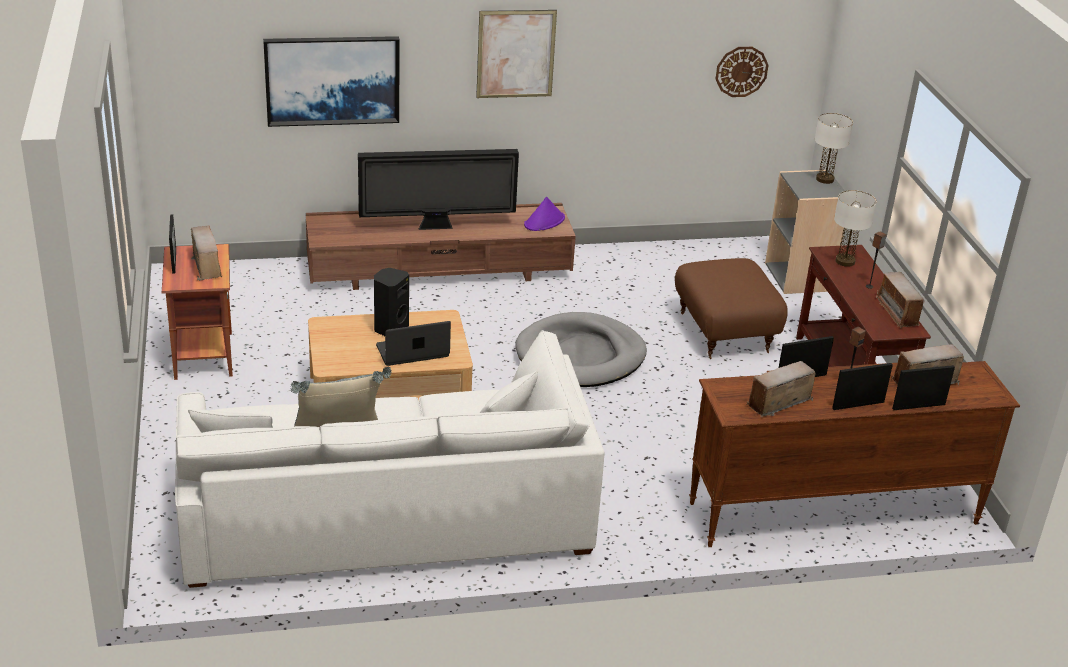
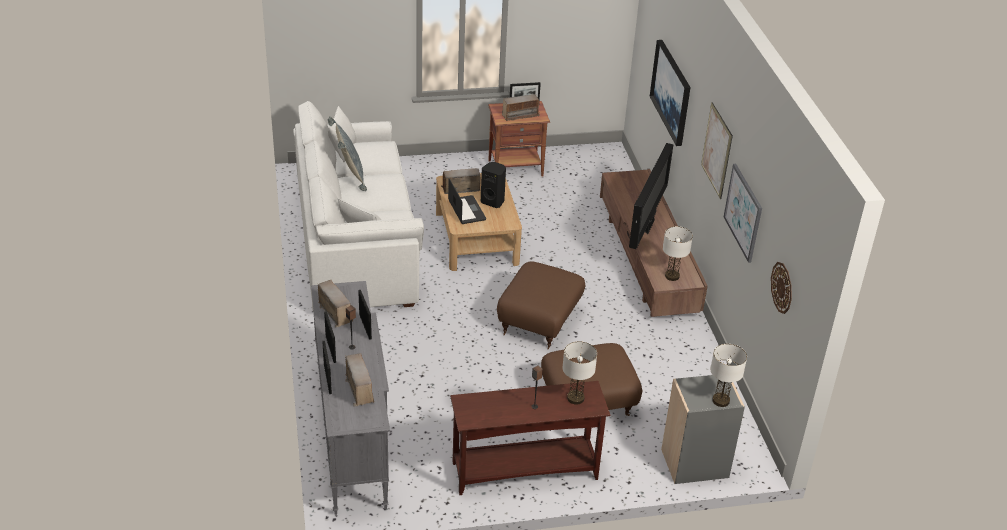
camera: 90 degrees right, 5 degrees up
television [358,149,519,230] -> television turned 150 degrees counterclockwise [629,143,674,249]
grey dog bed [516,312,647,387] -> brown ottoman [497,261,585,349]
purple hat [524,197,565,231] -> table lamp [663,226,693,281]
brown cabinet [689,361,1020,547] -> grey cabinet [311,281,390,515]
radio [876,272,924,328] -> radio moved to [441,168,481,194]
none -> picture [724,164,762,263]

